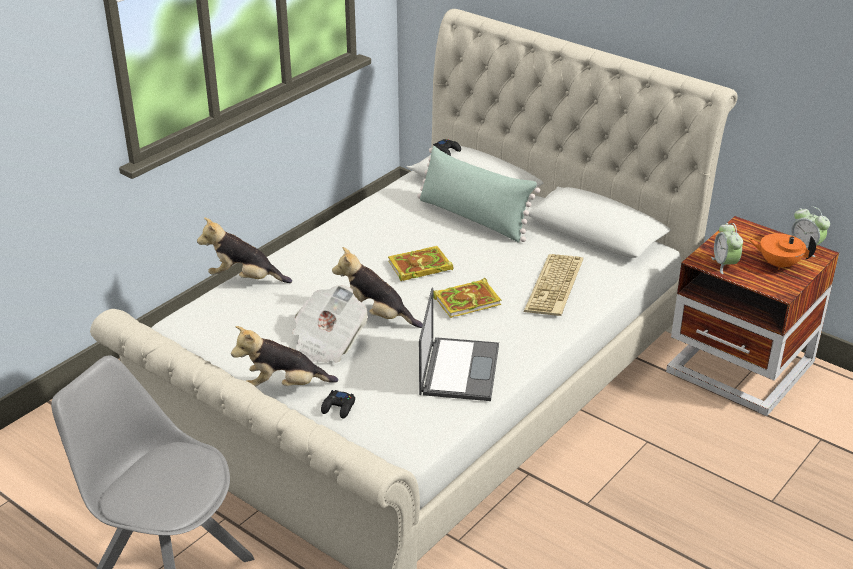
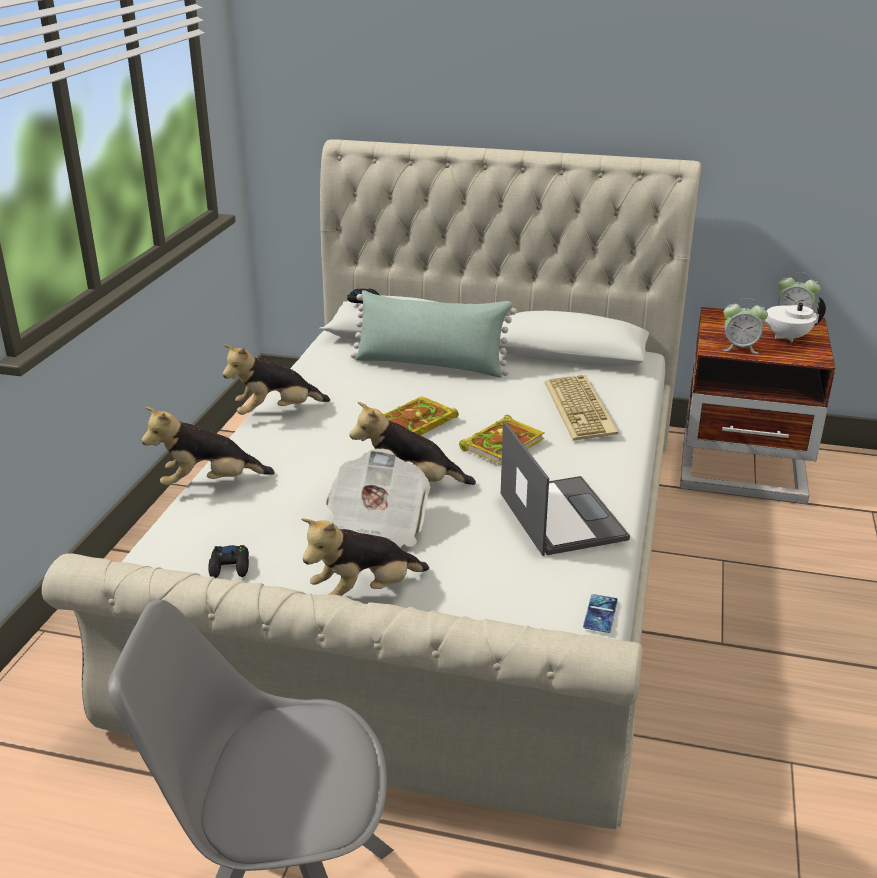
camera: 25 degrees left, 5 degrees down
black game controller [321,390,355,418] -> black game controller moved to [208,545,249,578]
alarm clock [711,223,743,274] -> alarm clock turned 45 degrees counterclockwise [723,298,768,354]
orange teapot [748,233,816,270] -> white teapot [761,297,826,342]
none -> plush toy [222,345,330,415]
none -> phone [583,594,618,633]

